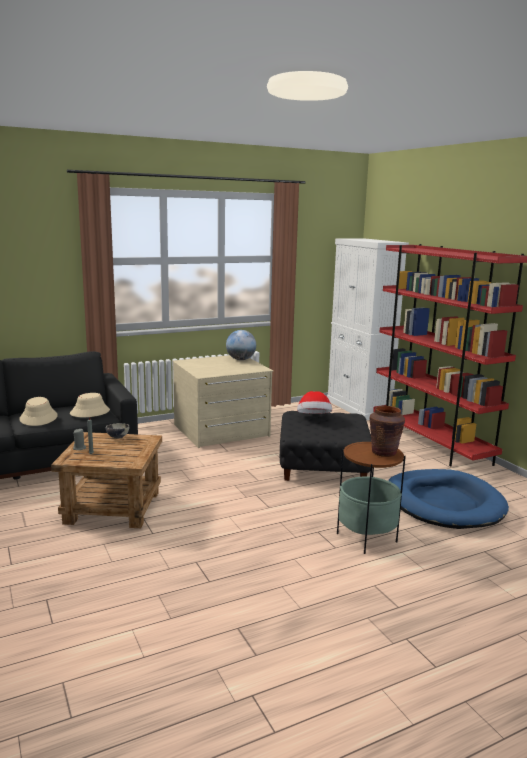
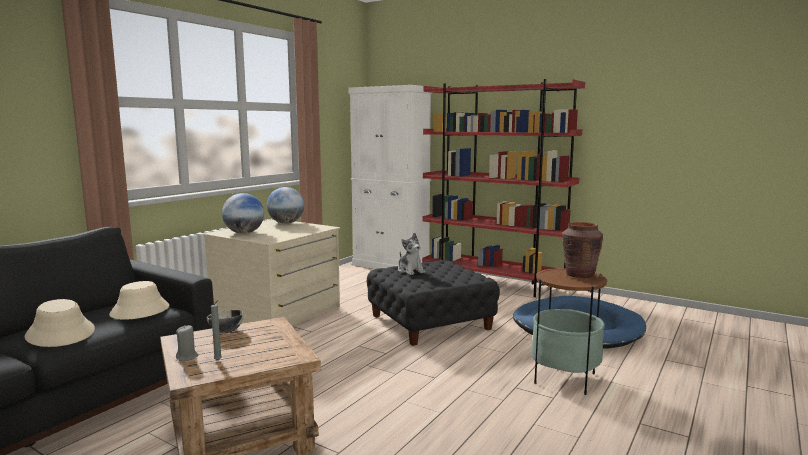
camera: 30 degrees left, 5 degrees down
hat [297,391,332,414] -> plush toy [398,233,425,275]
none -> globe [222,193,264,234]

